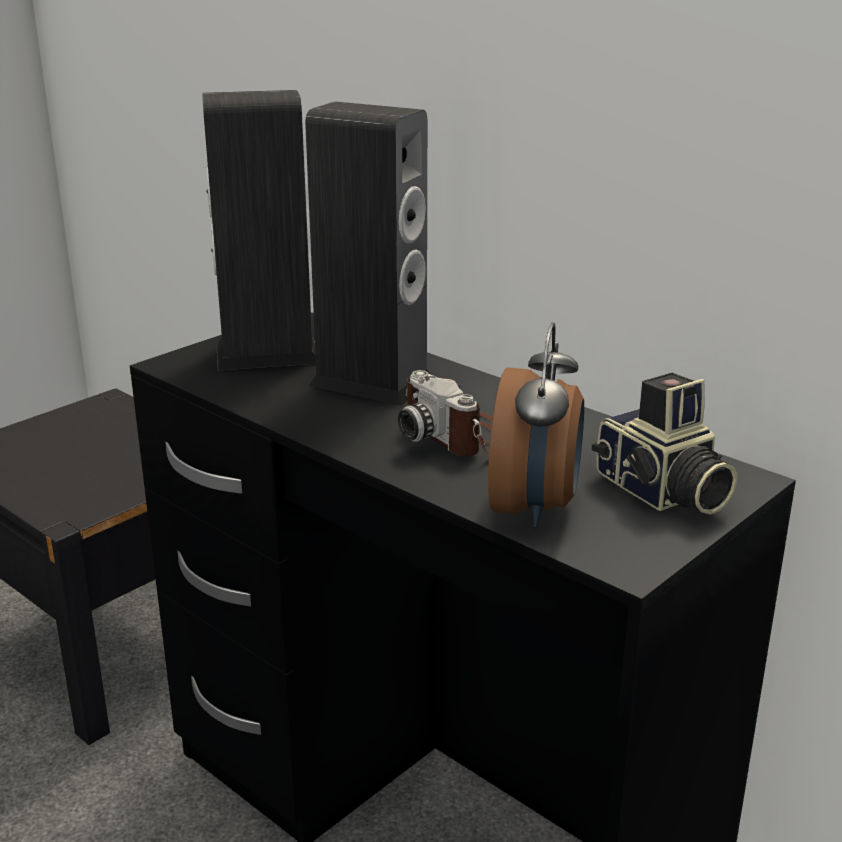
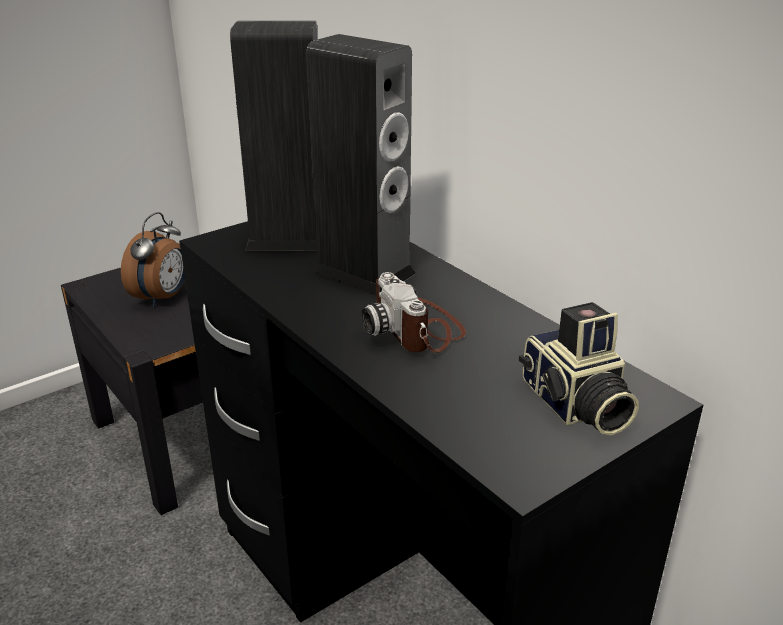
camera: 10 degrees right, 5 degrees up
alarm clock [488,322,584,527] -> alarm clock moved to [121,212,185,307]

